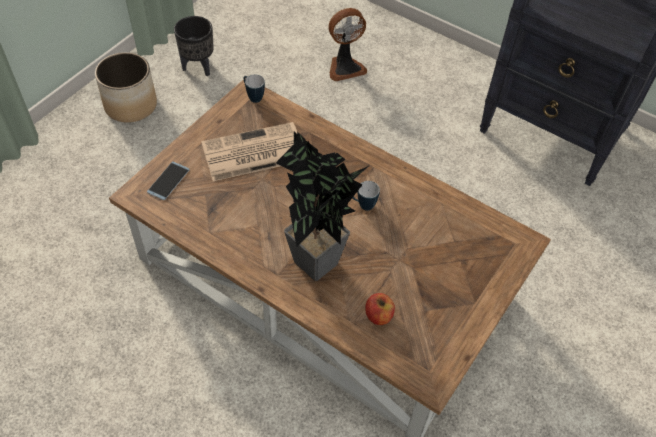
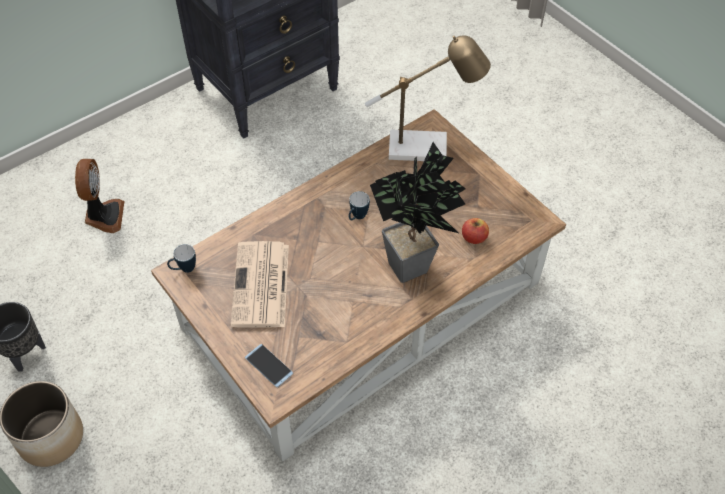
camera: 70 degrees left, 0 degrees up
none -> table lamp [365,36,491,161]

